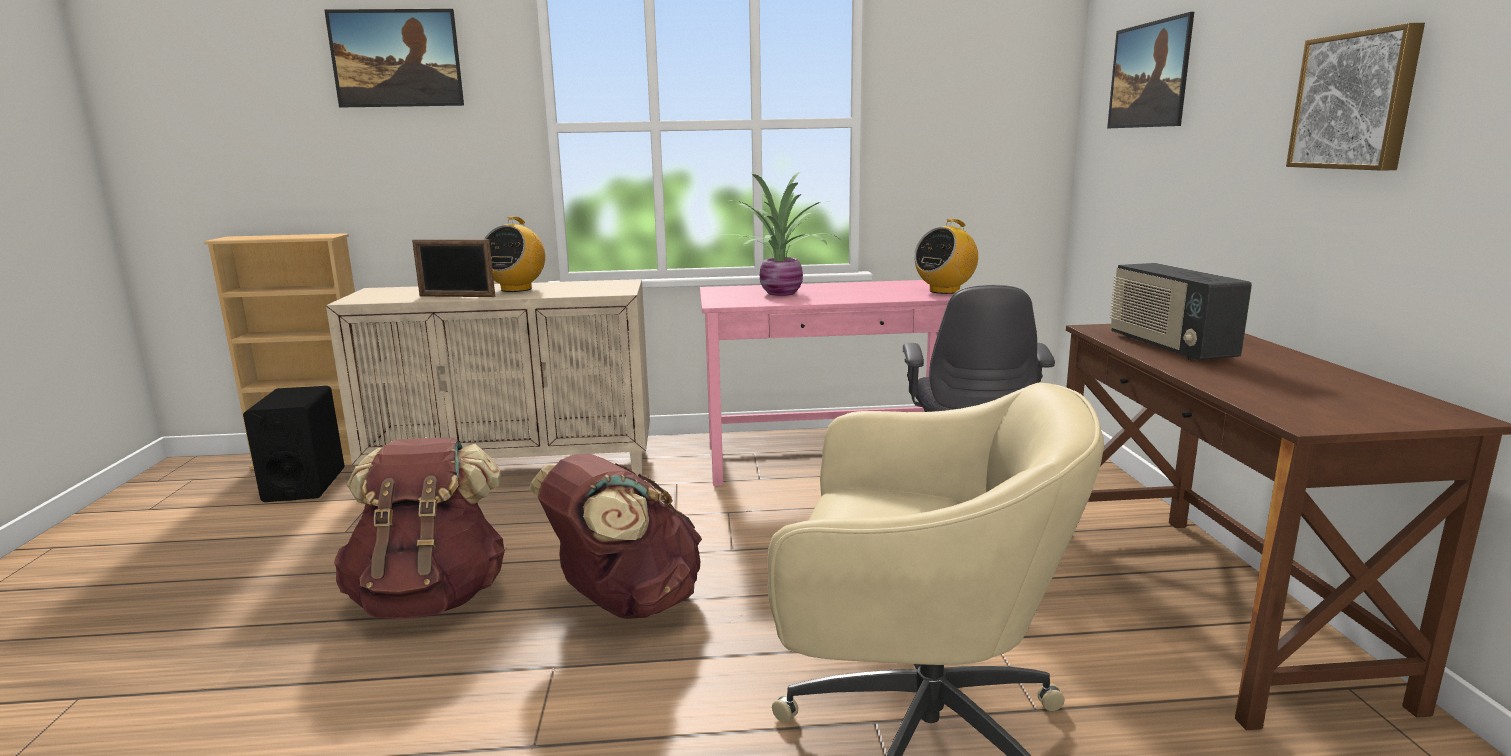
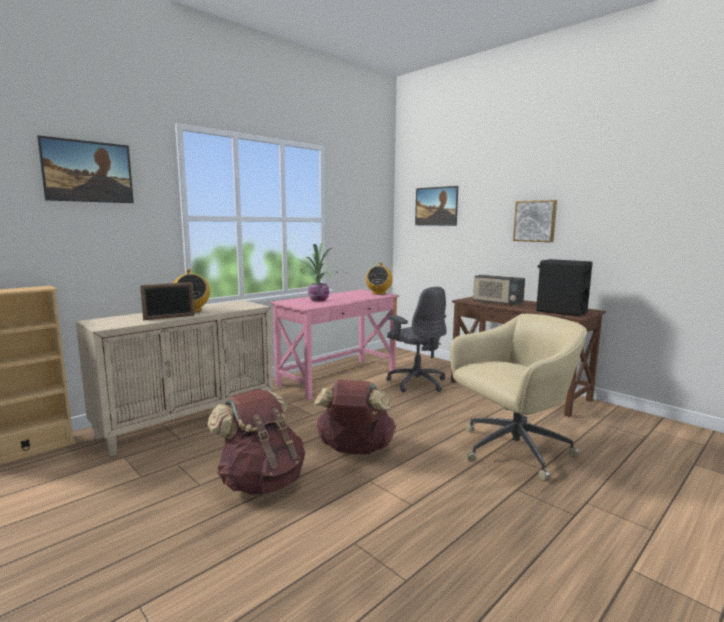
camera: 40 degrees left, 5 degrees down
black speaker [243,386,345,502] -> black speaker moved to [536,259,592,317]

